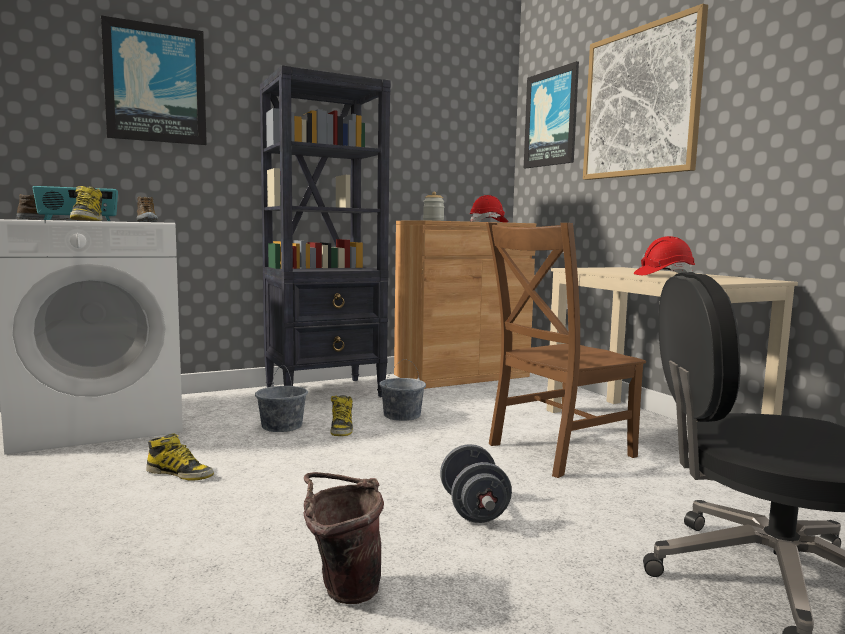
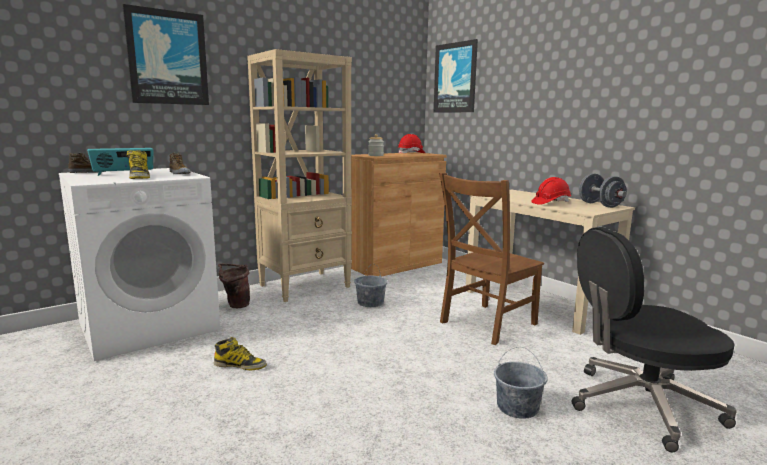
camera: 10 degrees left, 5 degrees up
grey bucket [255,365,308,432] -> grey bucket moved to [494,347,548,419]
black bookcase [260,65,391,397] -> beige bookcase [247,49,352,302]
brown bucket [303,472,384,604] -> brown bucket moved to [218,264,250,308]
boot [330,395,353,436] -> none
grey dumbbell [440,444,512,523] -> grey dumbbell moved to [579,173,627,208]
picture [583,4,708,180] -> none

